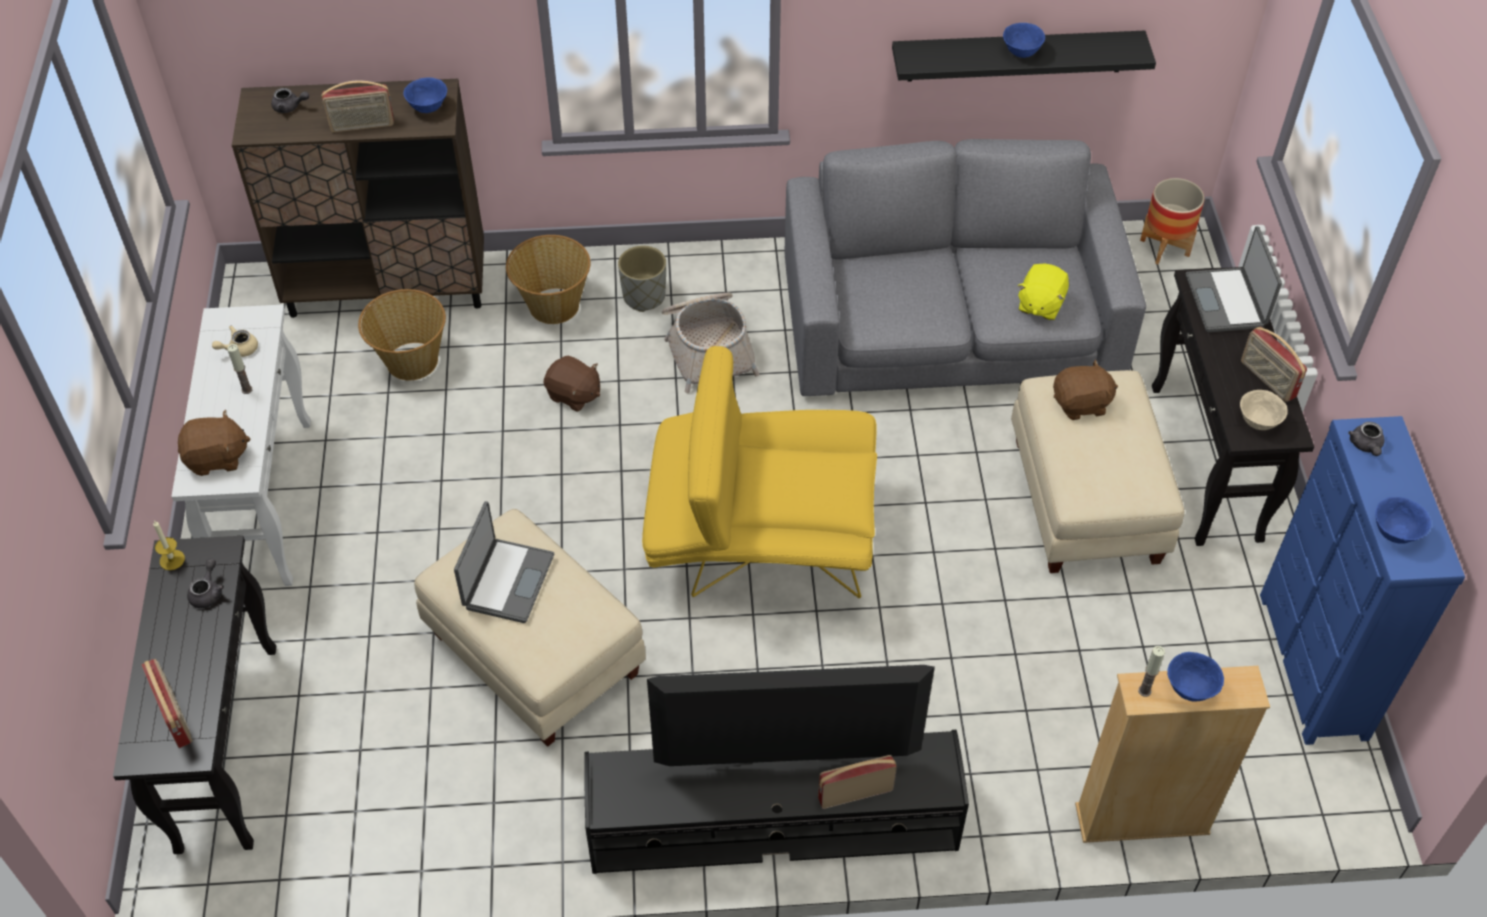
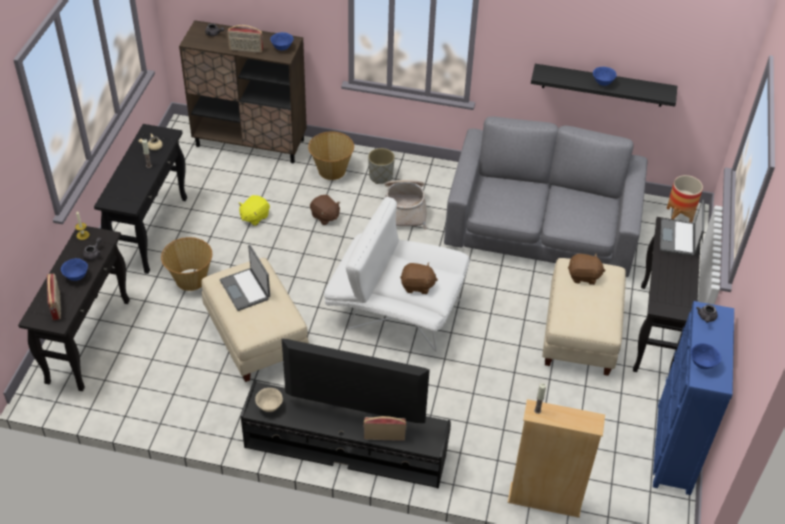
camera: 15 degrees right, 5 degrees down
white console table [171,305,311,586] -> black console table [94,124,187,274]
brown plush toy [178,410,251,476] -> brown plush toy moved to [400,262,438,294]
basket [358,289,446,380] -> basket moved to [161,237,212,291]
laptop [454,501,554,623] -> laptop turned 120 degrees clockwise [220,245,270,311]
yellow armchair [642,346,877,598] -> white armchair [324,197,470,352]
yellow plush toy [1018,263,1069,320] -> yellow plush toy moved to [239,195,270,226]
blue bowl [1167,652,1224,702] -> blue bowl moved to [61,258,88,281]
beige bowl [1240,390,1288,430] -> beige bowl moved to [255,388,283,412]
radio [1241,327,1307,402] -> none

